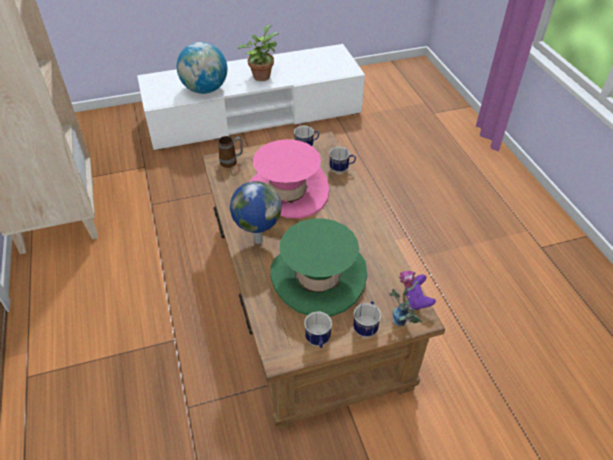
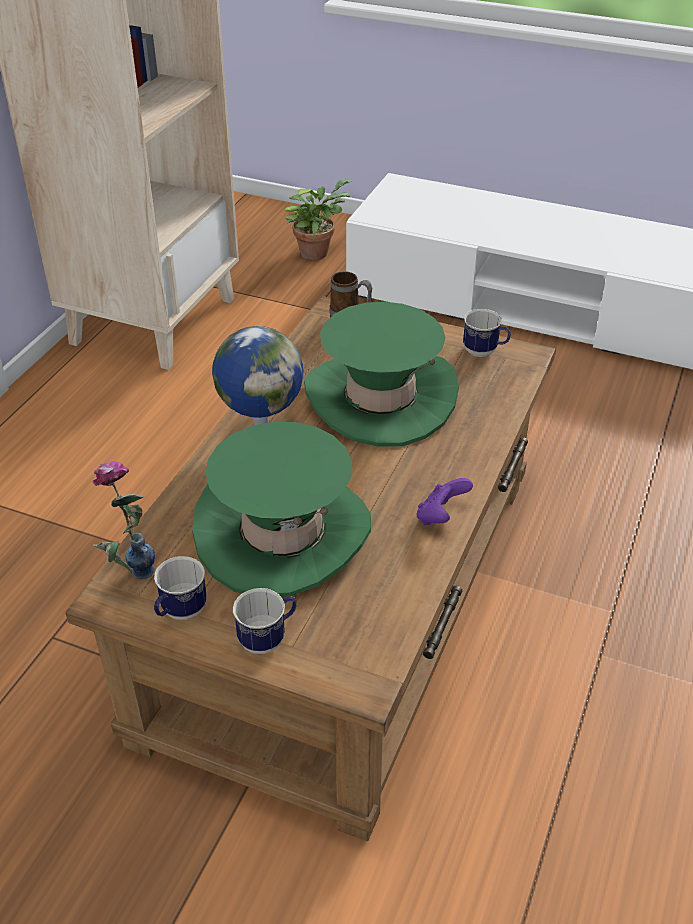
camera: 40 degrees right, 5 degrees down
globe [177,42,227,94] -> none
potted plant [237,25,279,81] -> potted plant moved to [285,179,353,260]
pink hat [249,139,329,219] -> green hat [304,302,459,447]
mug [329,147,356,173] -> none
vase [390,271,422,326] -> vase moved to [92,461,155,579]
purple game controller [406,275,436,310] -> purple game controller moved to [417,478,473,525]

